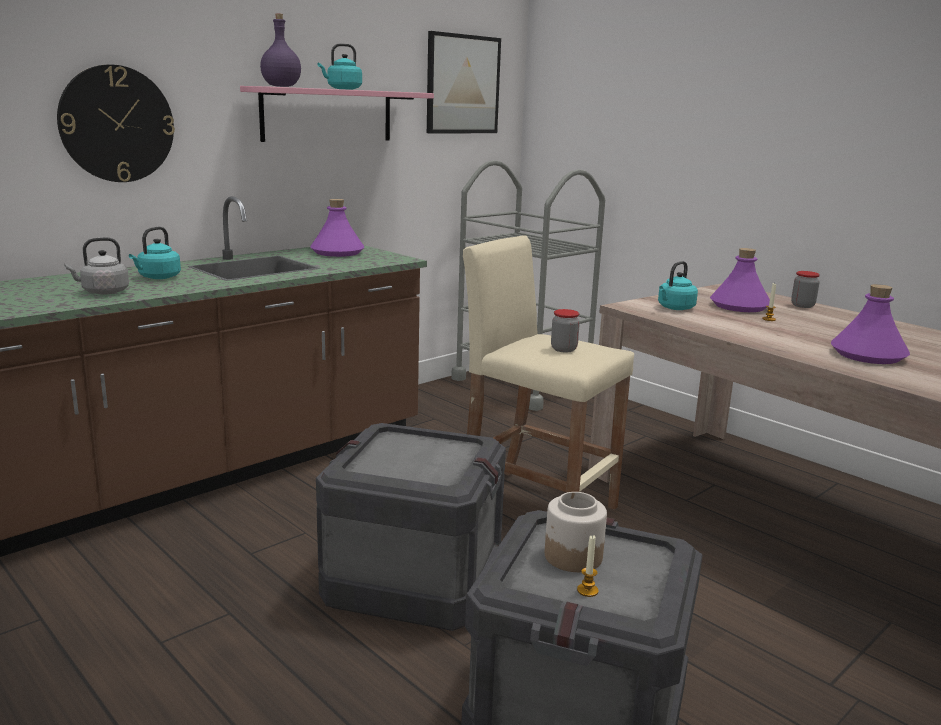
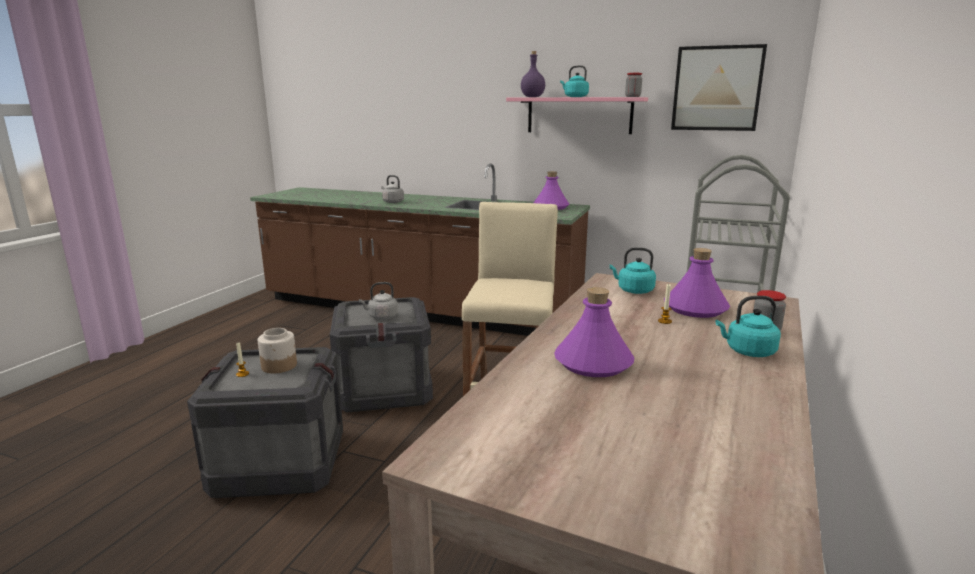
camera: 65 degrees right, 0 degrees up
wall clock [57,65,175,182] -> none
turquoise kettle [129,227,181,279] -> turquoise kettle moved to [715,296,781,357]
jar [551,309,580,352] -> jar moved to [625,73,642,97]
none -> grey kettle [359,282,398,320]

